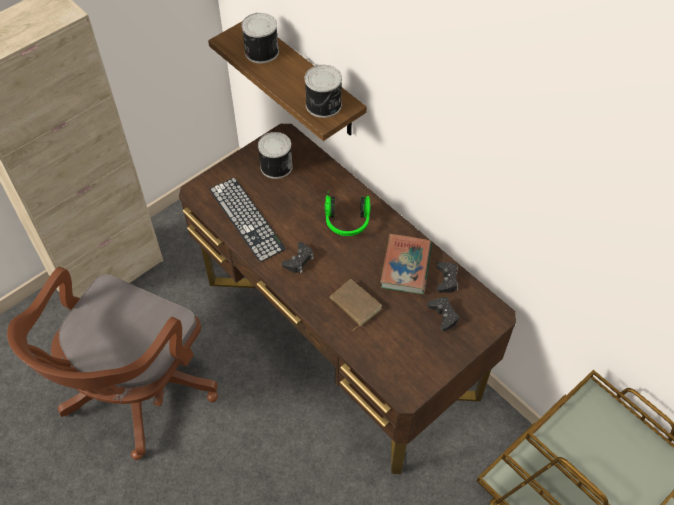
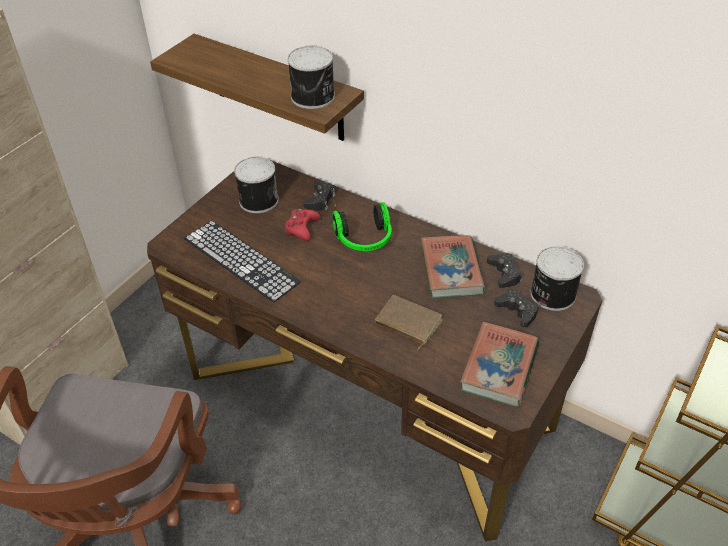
camera: 15 degrees left, 10 degrees down
can [241,13,279,63] -> can moved to [530,246,584,311]
black game controller [282,242,314,273] -> black game controller moved to [303,181,335,211]
none -> red game controller [285,208,320,241]
none -> book [460,322,539,407]

